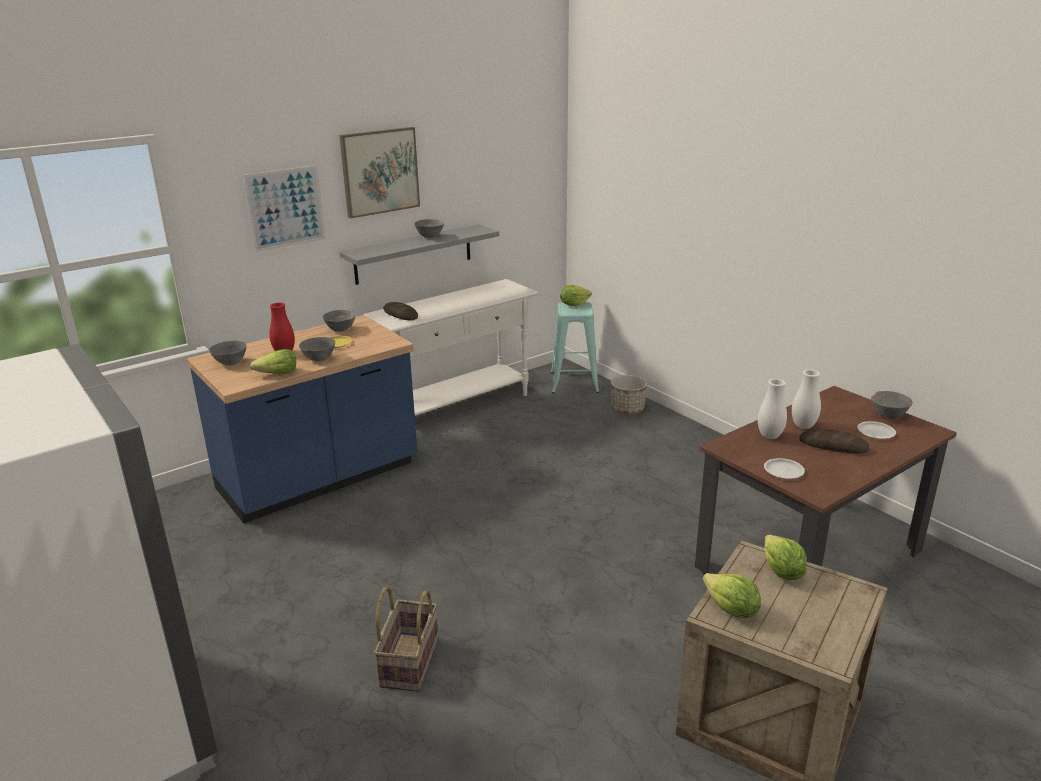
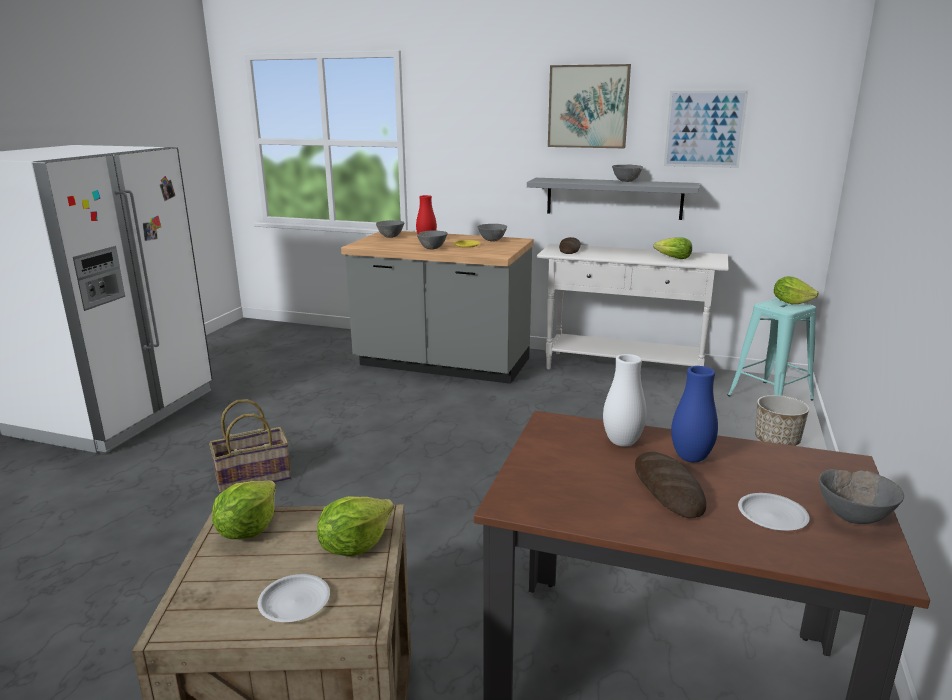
camera: 55 degrees right, 5 degrees down
blue counter [187,315,418,524] -> grey counter [341,231,534,384]
picture [243,165,326,252] -> picture moved to [664,90,748,168]
lettuce [250,349,296,374] -> lettuce moved to [653,237,692,259]
white plate [764,458,805,479] -> white plate moved to [258,574,330,622]
white vase [792,370,821,429] -> blue vase [671,366,718,462]

